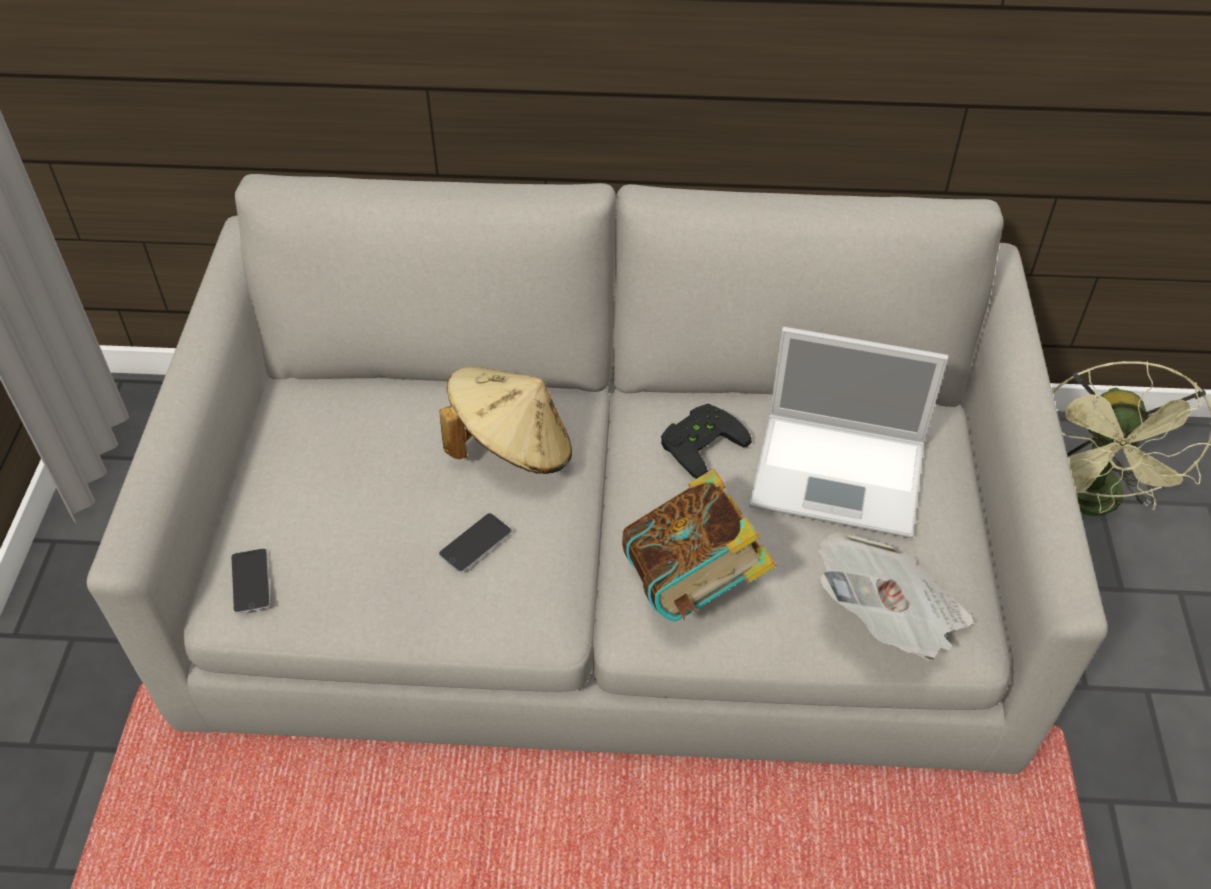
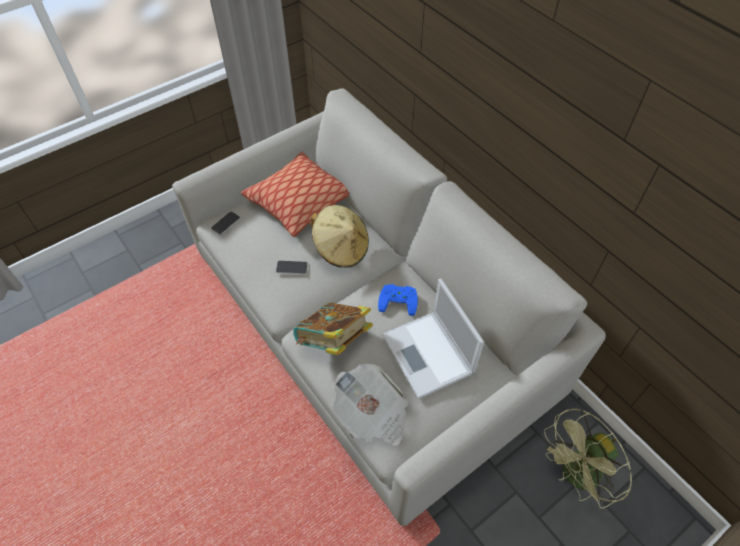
camera: 50 degrees right, 5 degrees up
black game controller [661,404,752,479] -> blue game controller [378,284,418,316]
none -> pillow [241,152,349,237]

